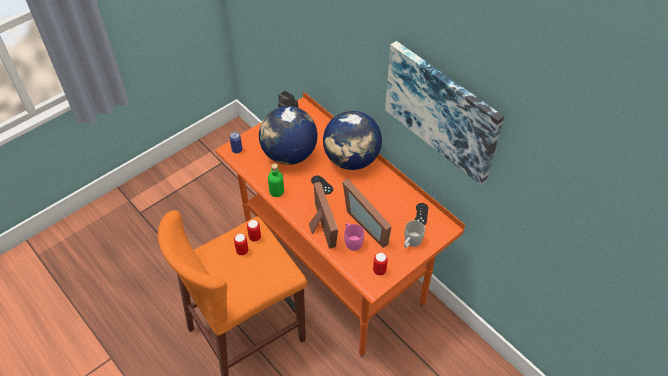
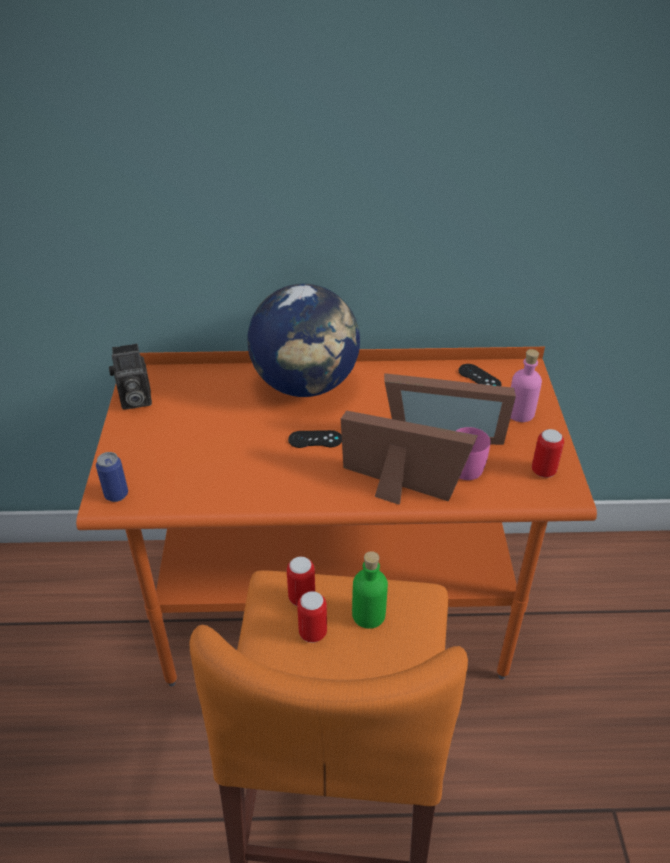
camera: 50 degrees left, 10 degrees down
globe [259,106,318,165] -> none
green bottle [268,164,284,197] -> green bottle moved to [352,551,388,629]
picture [385,41,504,185] -> none
white mug [404,220,425,248] -> pink bottle [511,349,542,422]

